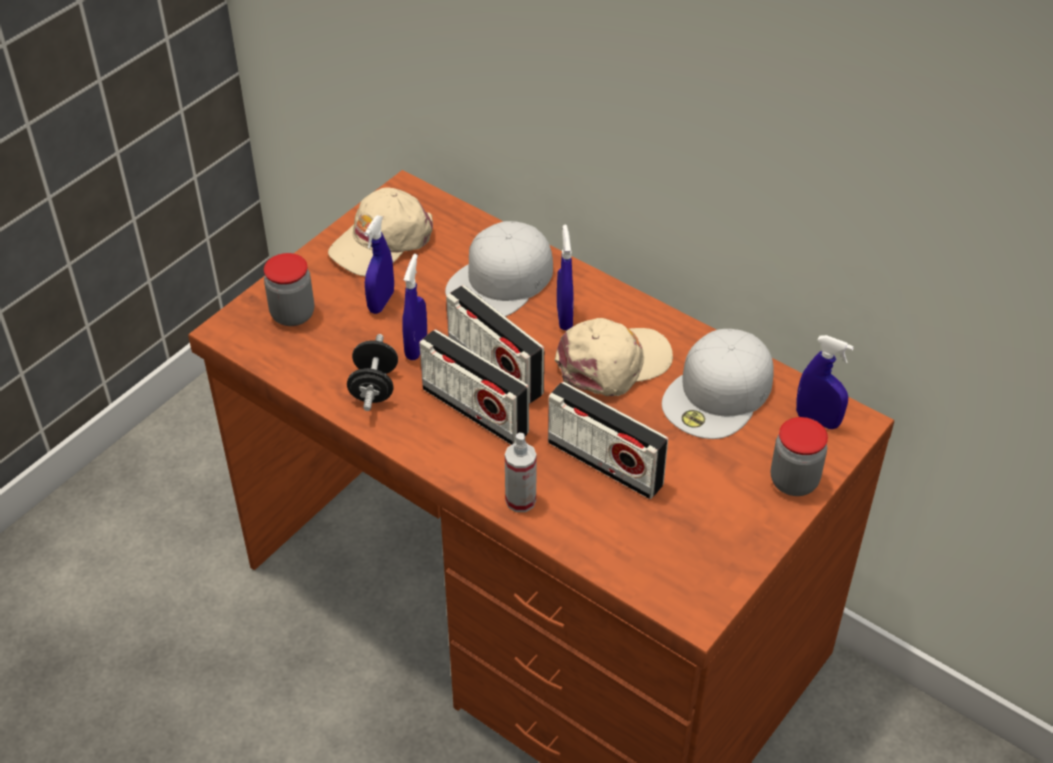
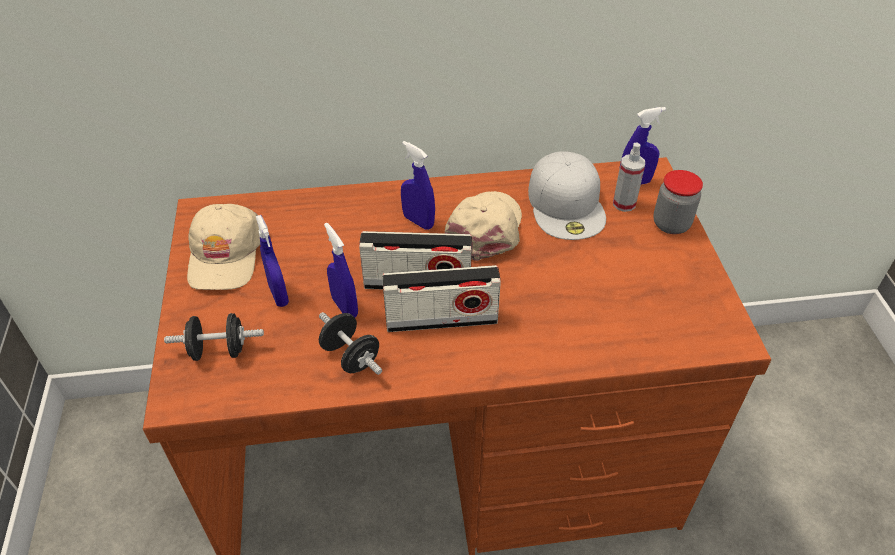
camera: 45 degrees left, 0 degrees up
jar [264,253,314,326] -> black dumbbell [164,313,264,361]
white cap [445,221,553,317] -> none
spray bottle [505,433,537,512] -> spray bottle moved to [613,143,645,212]
radio [548,382,668,499] -> none

